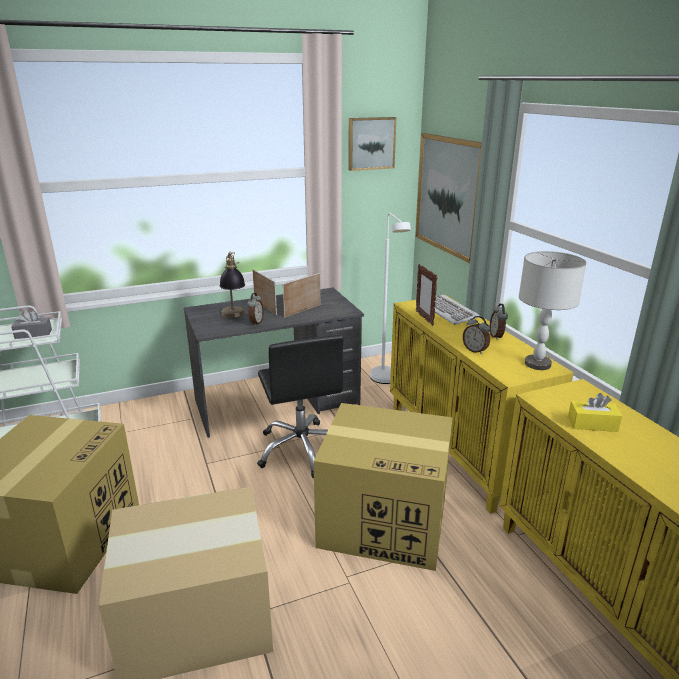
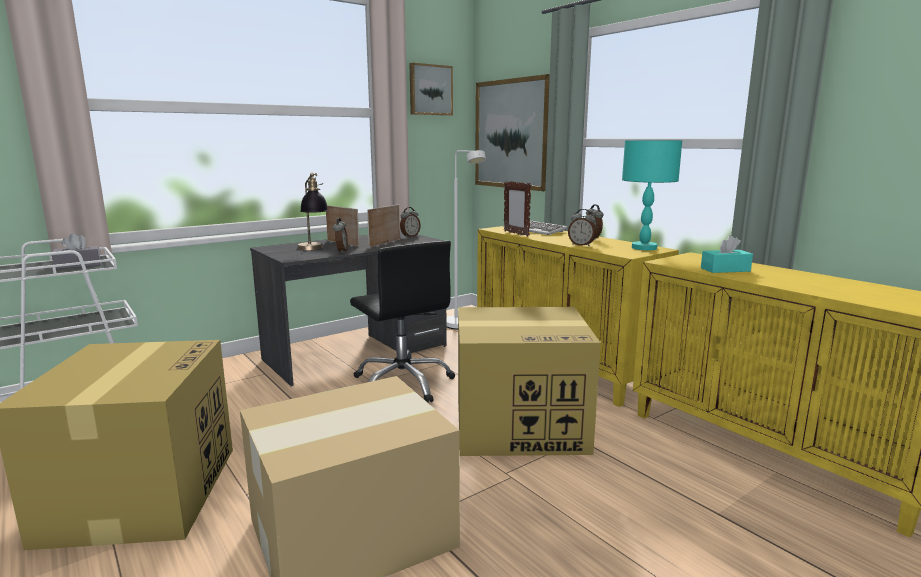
camera: 15 degrees left, 10 degrees down
grey table lamp [519,251,587,370] -> turquoise table lamp [622,140,682,250]
yellow tissue box [568,393,622,432] -> turquoise tissue box [701,235,753,273]
none -> alarm clock [400,207,421,237]

